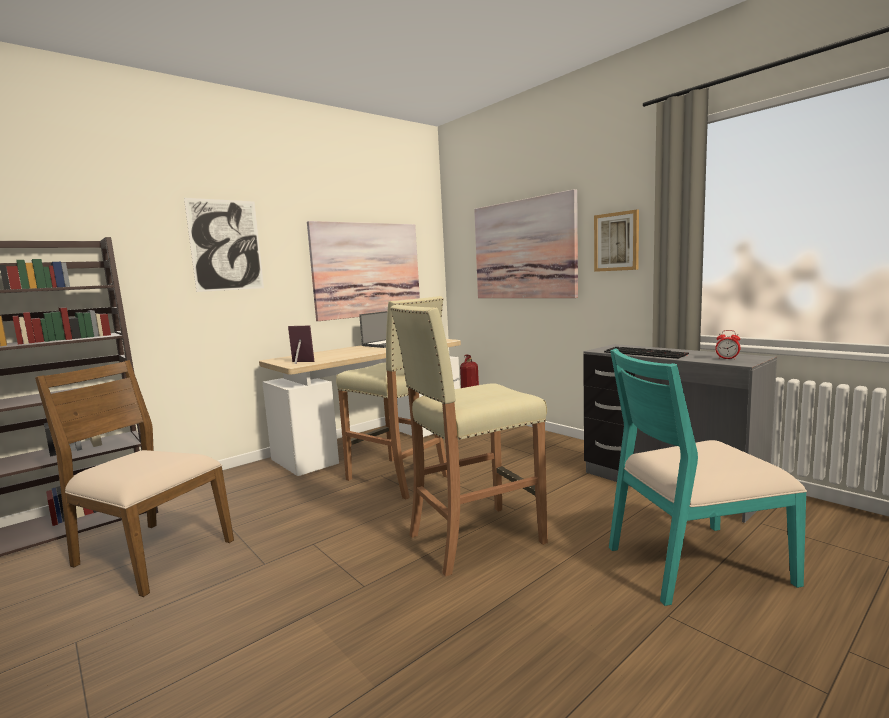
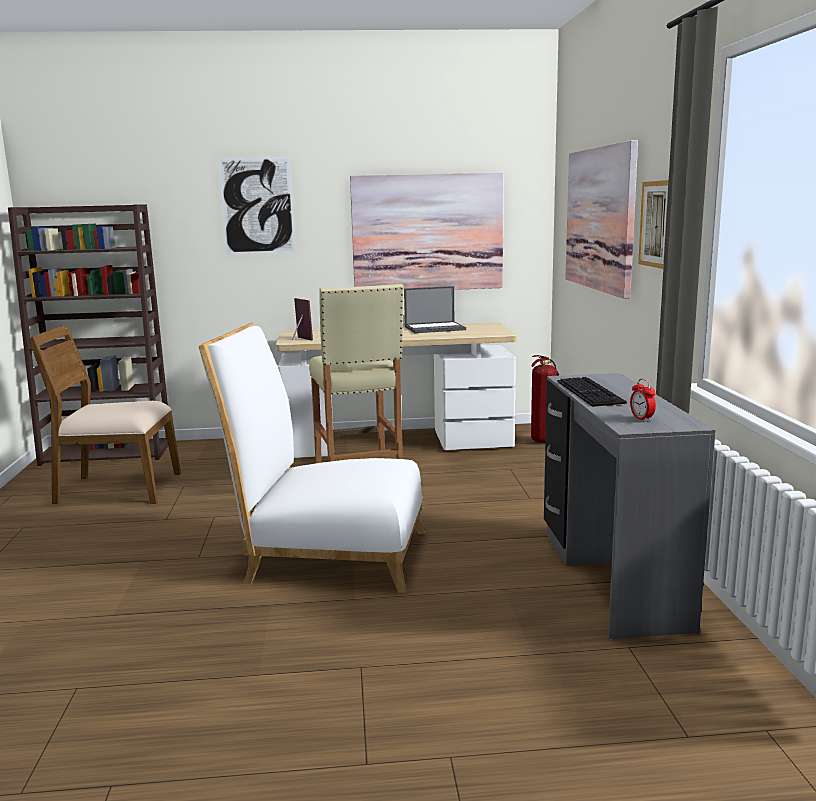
camera: 35 degrees right, 5 degrees up
brown chair [35,360,234,597] -> brown chair turned 60 degrees counterclockwise [29,324,181,504]
beige stool [390,305,548,577] -> white chair [199,323,425,593]
turquoise chair [609,348,807,606] -> none

